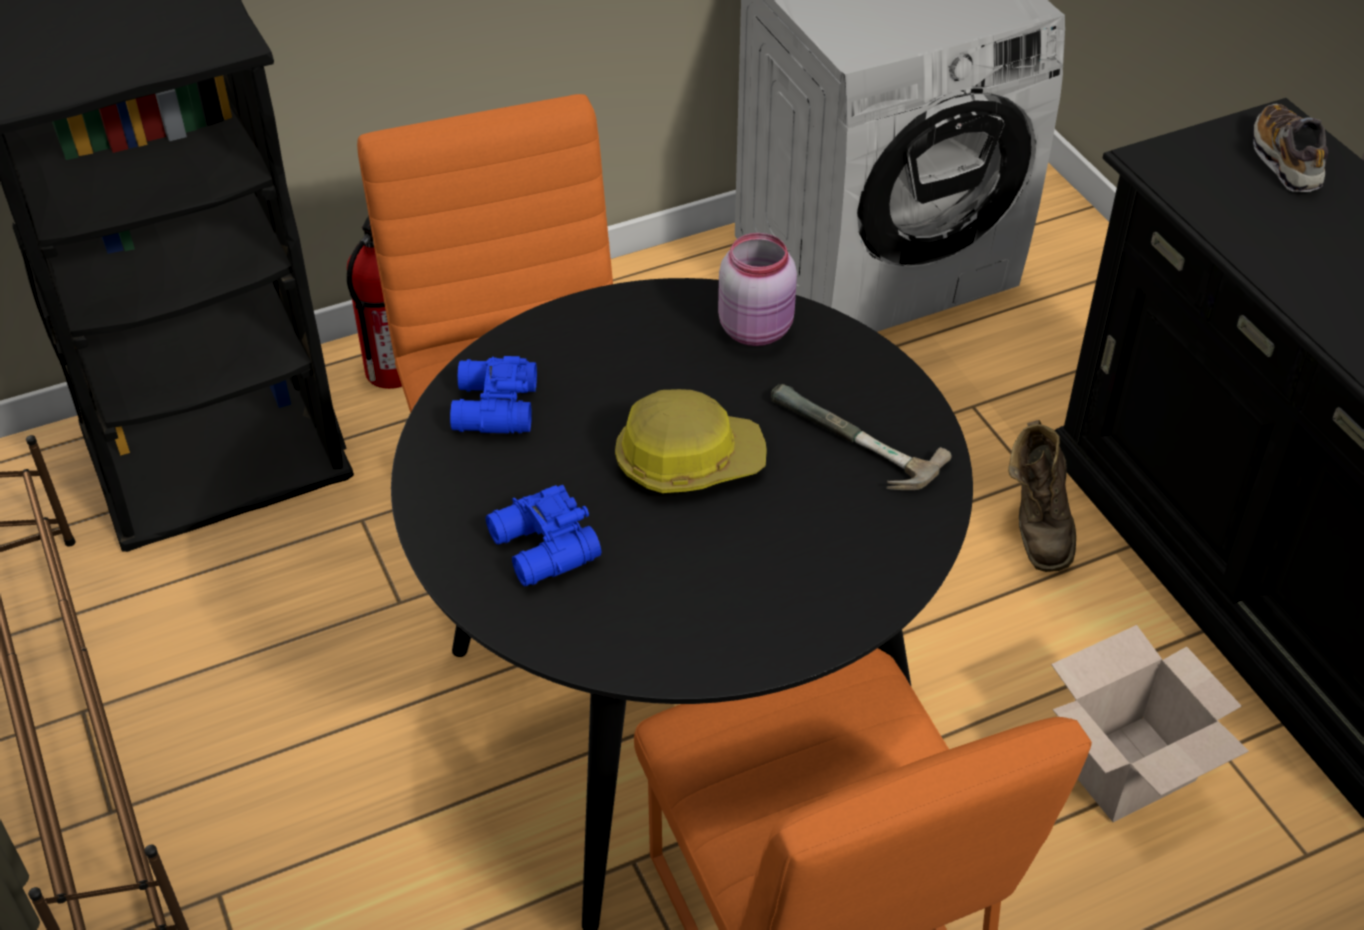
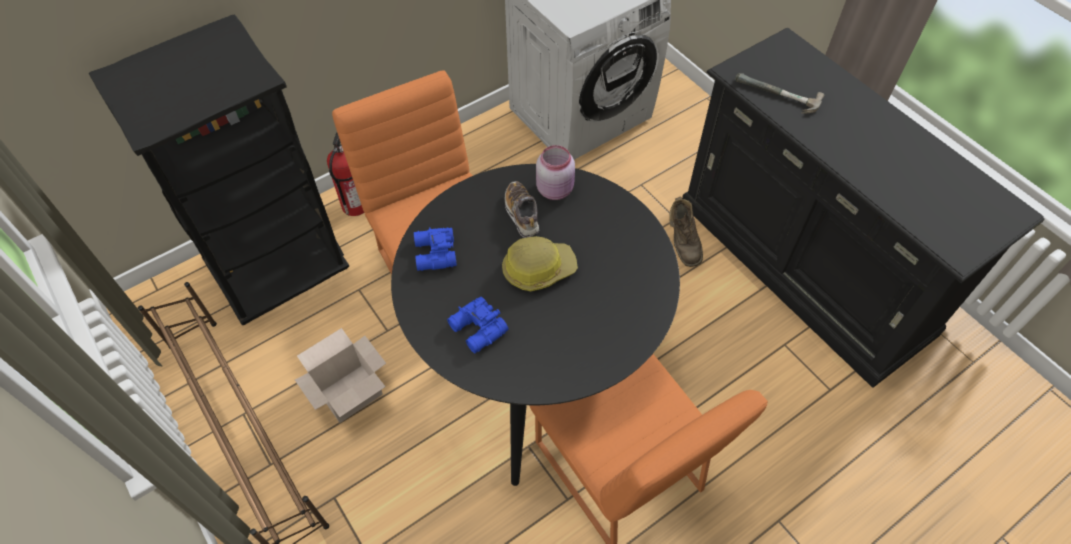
camera: 10 degrees left, 10 degrees up
hammer [771,384,951,490] -> hammer moved to [735,73,824,114]
cardboard box [1051,625,1249,822] -> cardboard box moved to [295,328,386,423]
shoe [1253,104,1328,192] -> shoe moved to [505,181,539,238]

